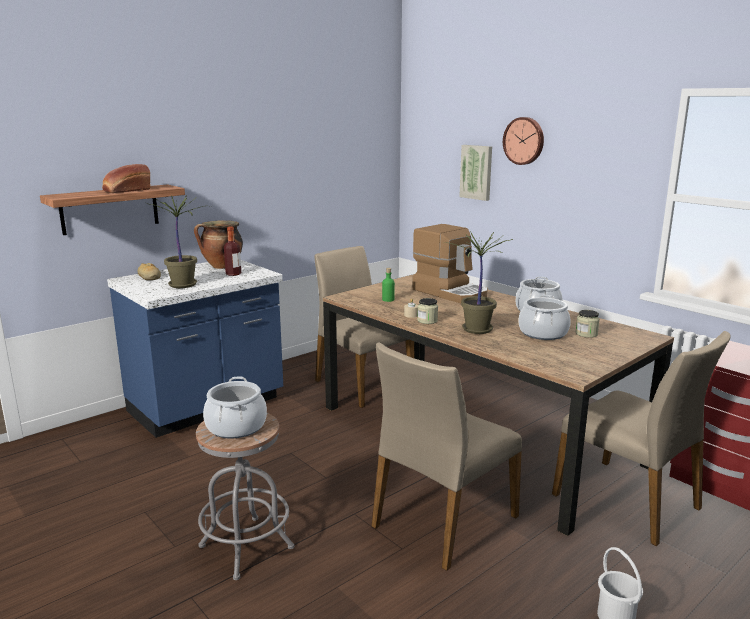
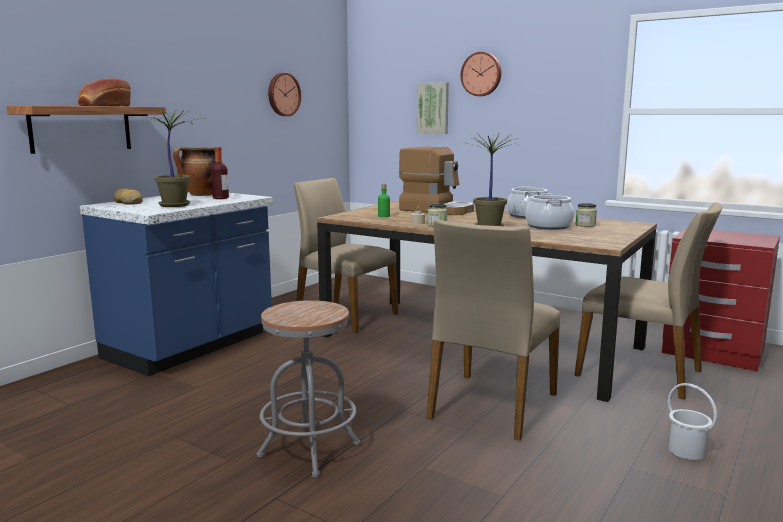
camera: 15 degrees left, 5 degrees down
cooking pot [203,377,267,438] -> none
none -> wall clock [268,73,301,116]

